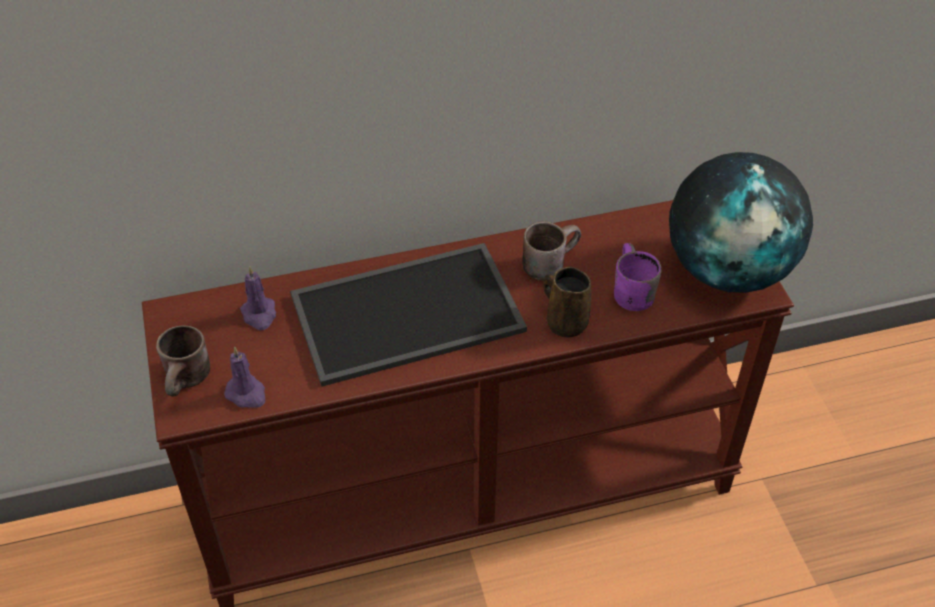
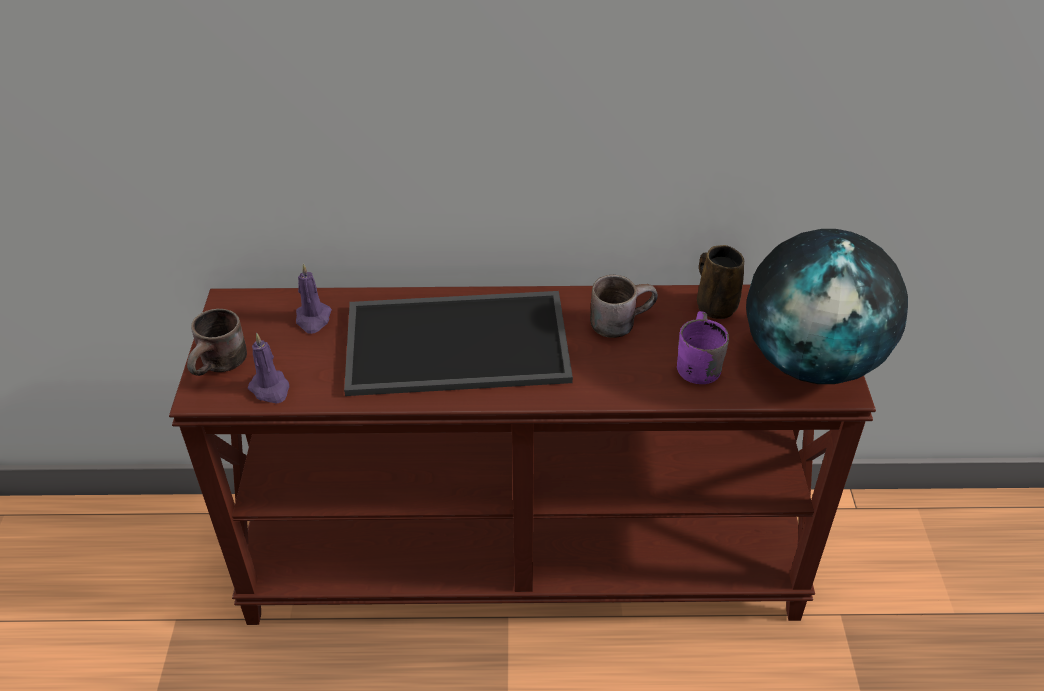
camera: 15 degrees right, 5 degrees down
brown mug [543,267,592,338] -> brown mug moved to [697,245,744,319]

